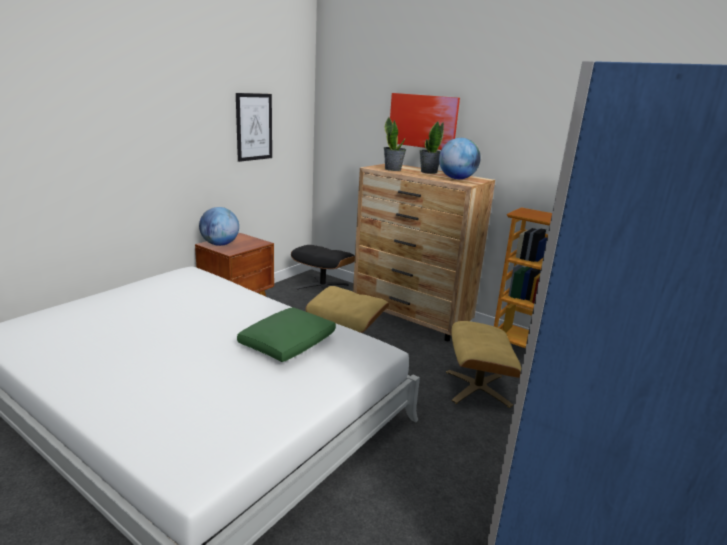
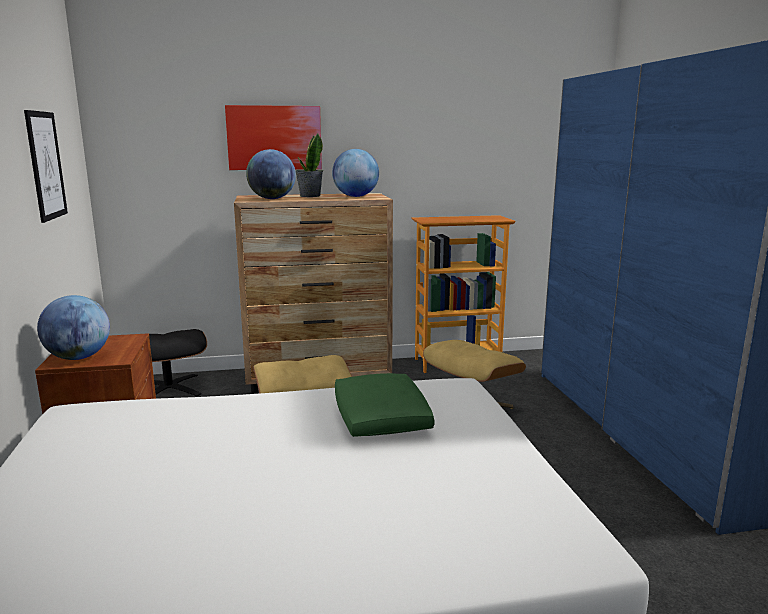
camera: 45 degrees left, 5 degrees down
potted plant [384,117,406,171] -> globe [246,149,296,199]

